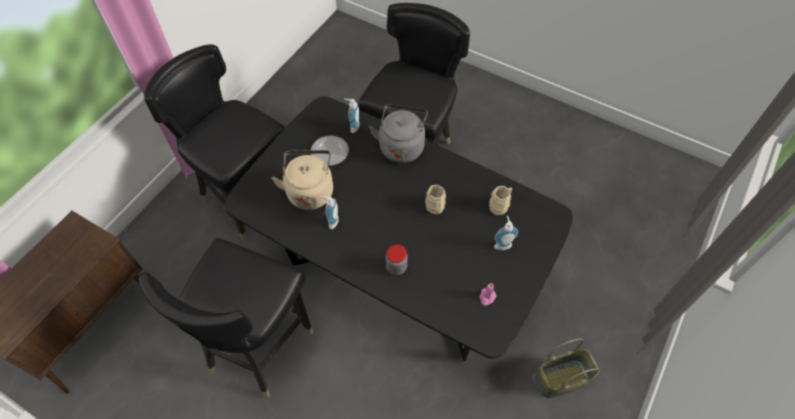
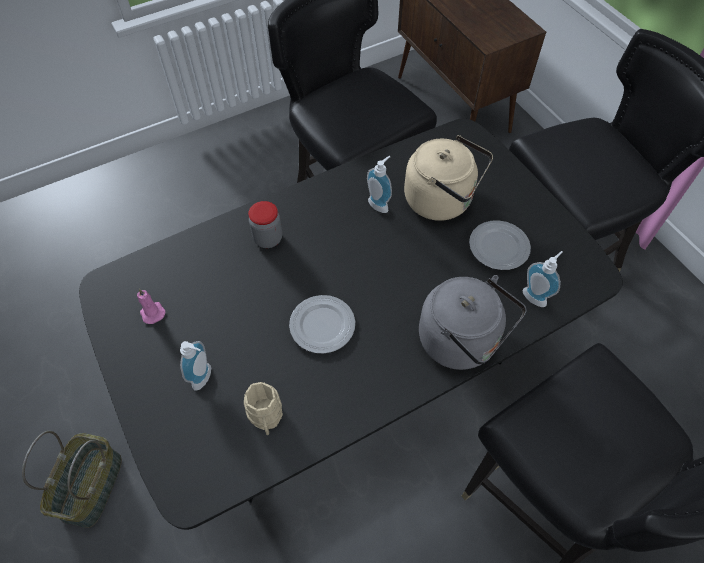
camera: 120 degrees right, 0 degrees up
beige mug [425,185,446,214] -> plate [289,295,355,354]

